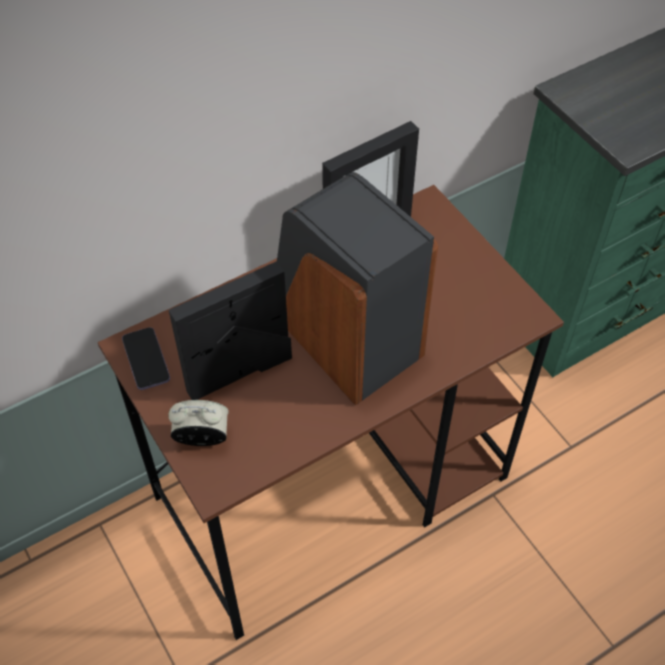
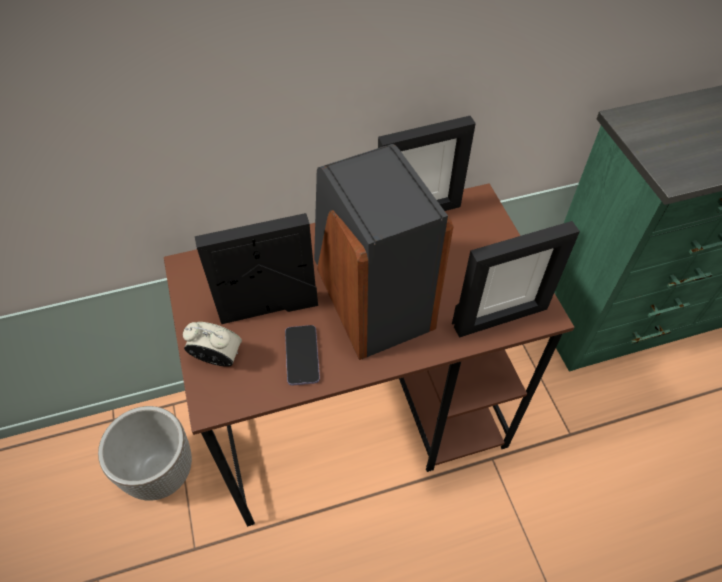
camera: 15 degrees right, 0 degrees up
phone [122,327,170,390] -> phone moved to [285,325,320,386]
none -> planter [98,406,192,501]
none -> picture frame [452,221,580,338]

